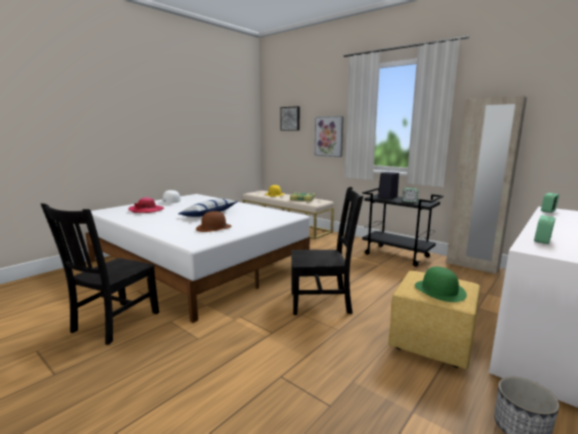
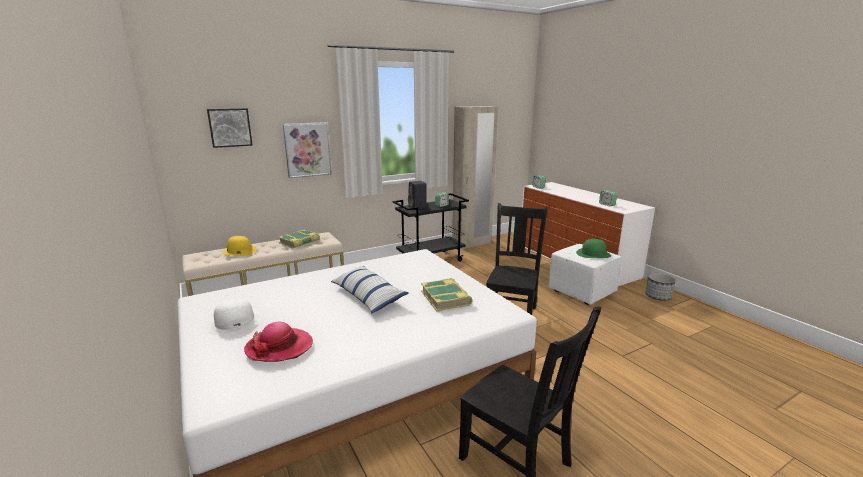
camera: 70 degrees left, 5 degrees up
brown hat [196,211,232,232] -> book [421,278,472,311]
yellow ottoman [388,271,480,369] -> white ottoman [548,244,622,305]

